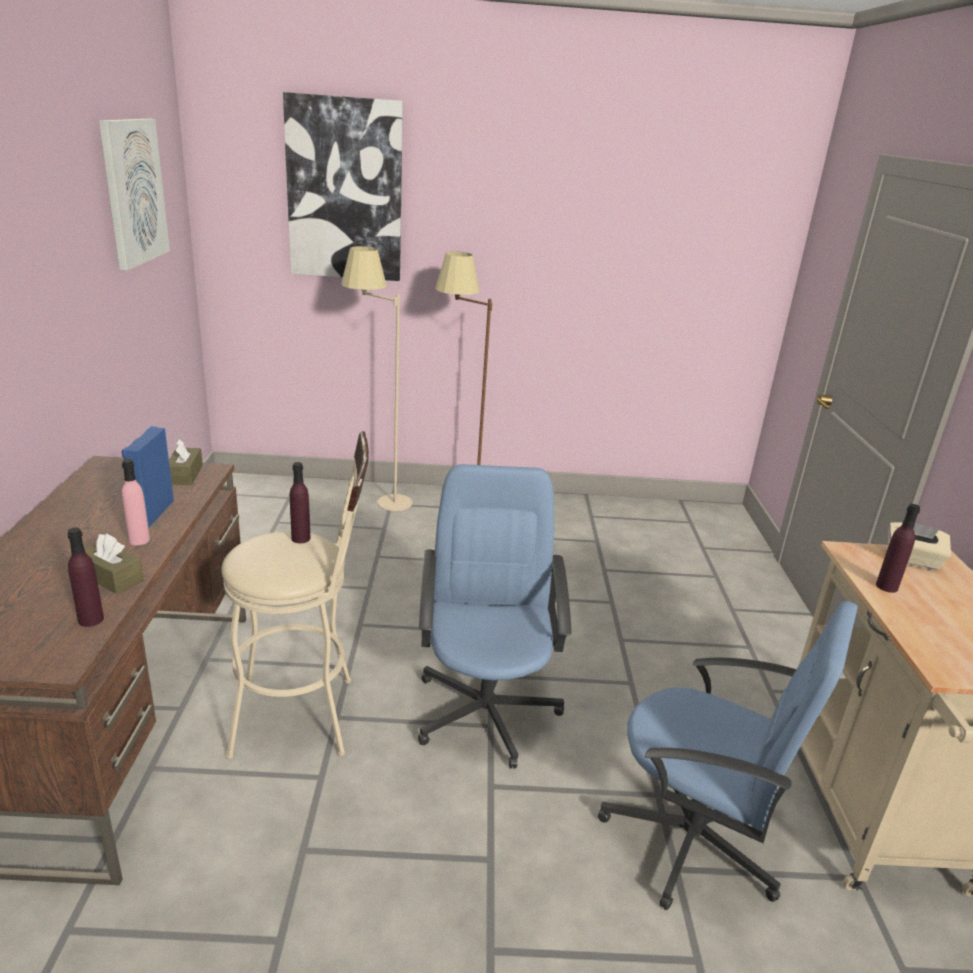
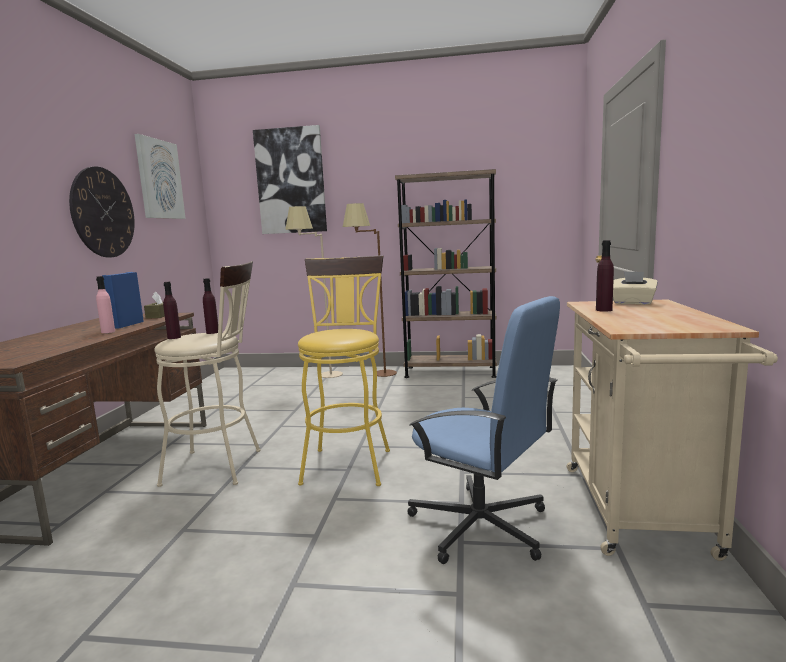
camera: 10 degrees right, 15 degrees down
purple bottle [67,527,104,627] -> purple bottle moved to [163,282,181,339]
brown tissue box [85,533,143,594] -> none
blue office chair [418,464,572,769] -> yellow stool [298,255,390,486]
none -> wall clock [69,166,135,258]
none -> brown bookcase [395,169,497,378]

